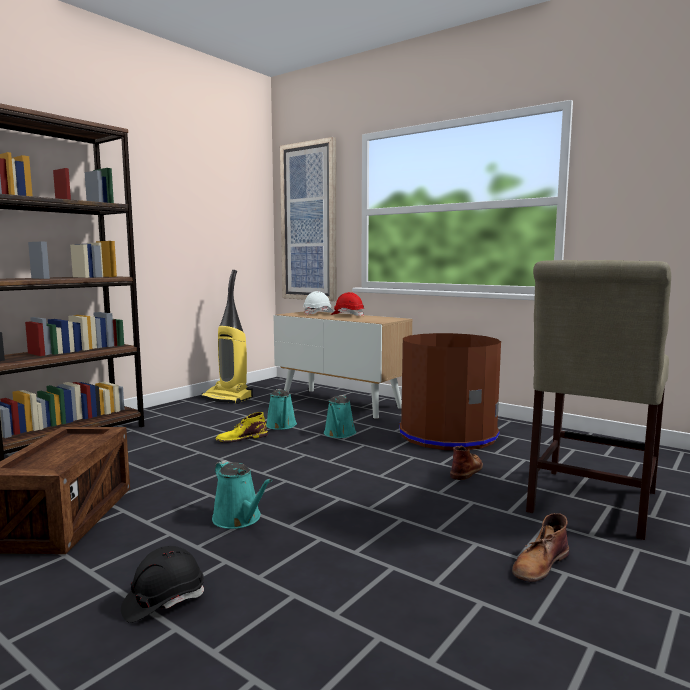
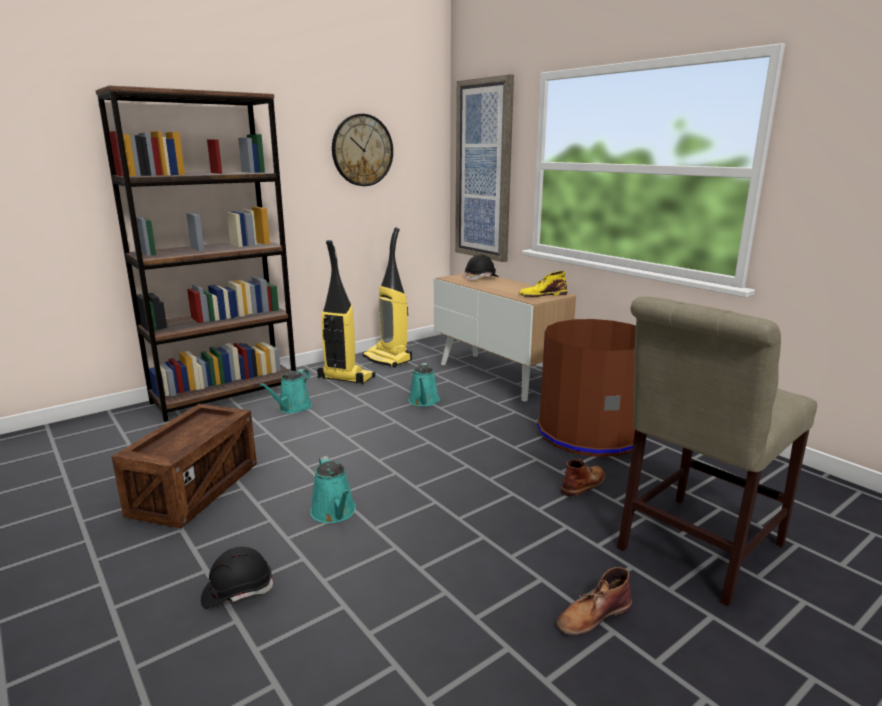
camera: 15 degrees right, 10 degrees up
yellow boot [216,412,268,443] -> yellow boot moved to [519,271,567,297]
white hard hat [303,291,334,315] -> black hard hat [465,254,499,281]
turquoise watering can [324,395,356,438] -> turquoise watering can moved to [259,369,312,413]
red hard hat [331,292,364,316] -> none
none -> vacuum cleaner [317,240,375,384]
none -> wall clock [332,114,393,186]

